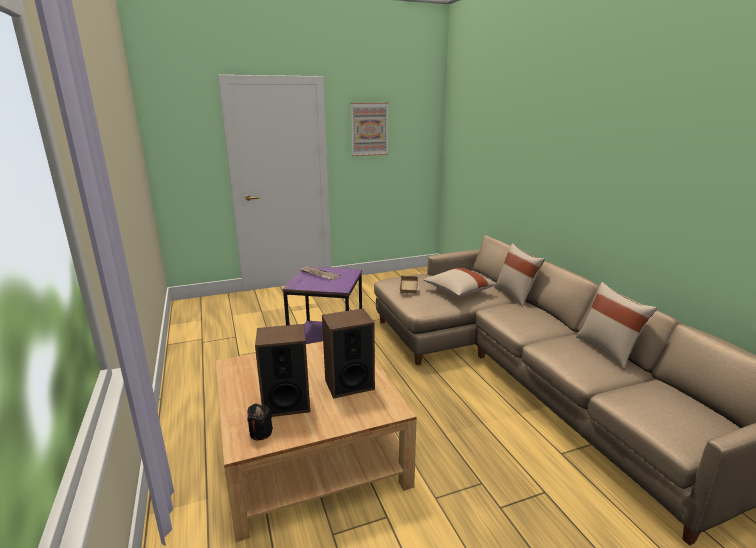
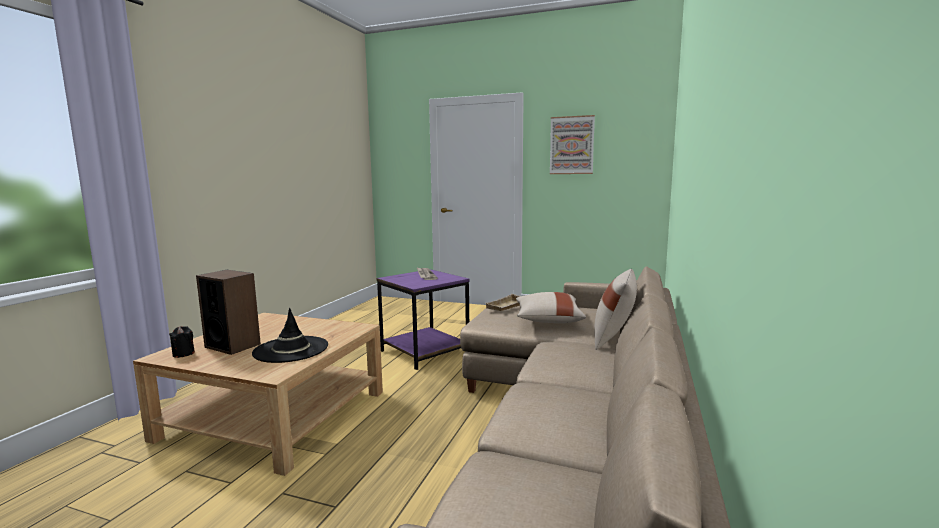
camera: 40 degrees right, 10 degrees down
speaker [322,308,375,399] -> black hat [252,308,328,363]
beige pillow [576,282,657,369] -> none

